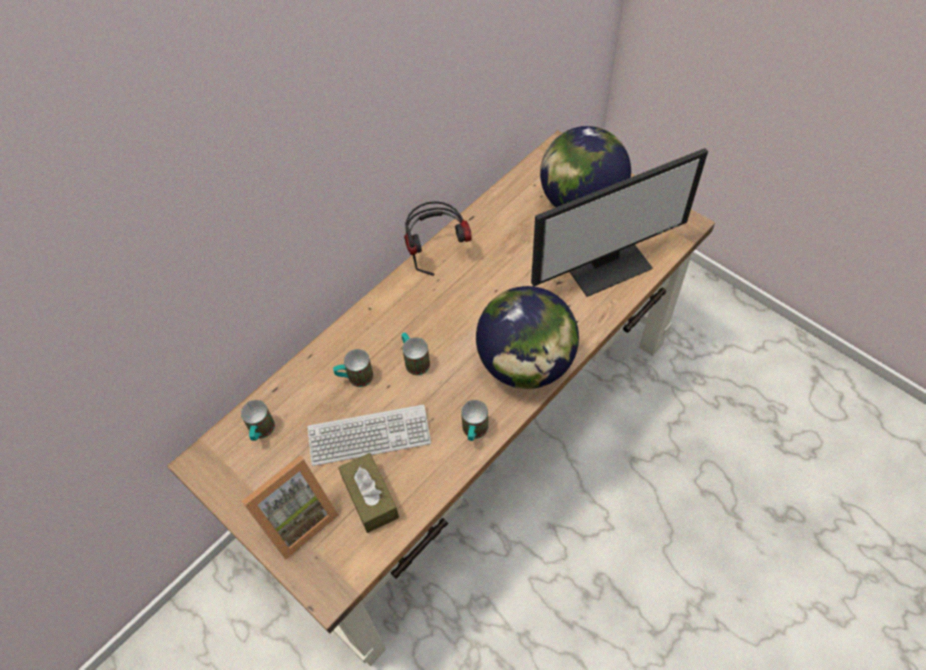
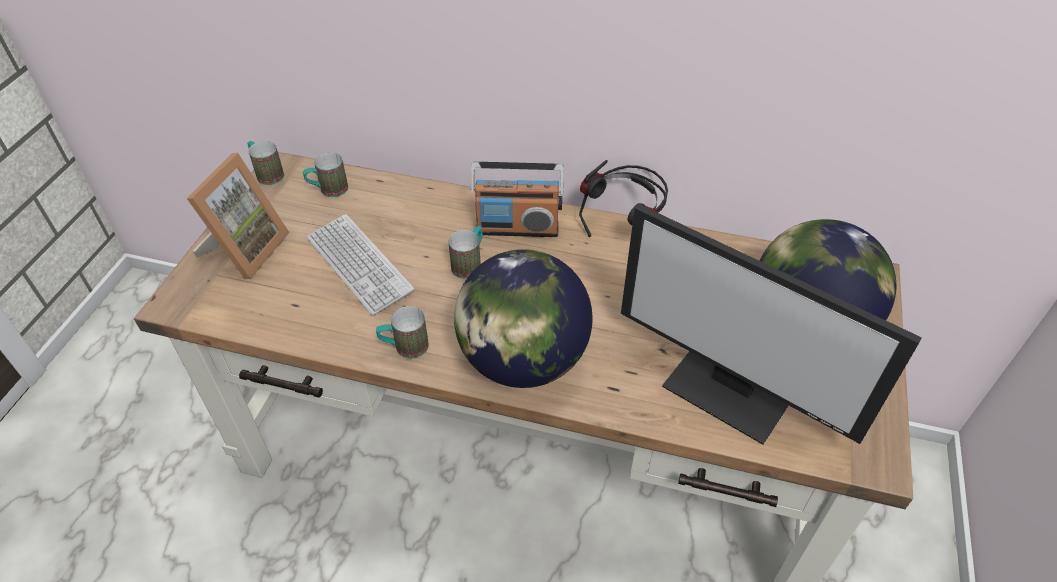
camera: 60 degrees right, 10 degrees down
picture frame [242,455,339,559] -> picture frame turned 90 degrees counterclockwise [187,153,290,279]
mug [333,349,373,387] -> mug moved to [247,141,284,185]
brown tissue box [338,453,399,533] -> none
none -> radio [470,162,564,237]

